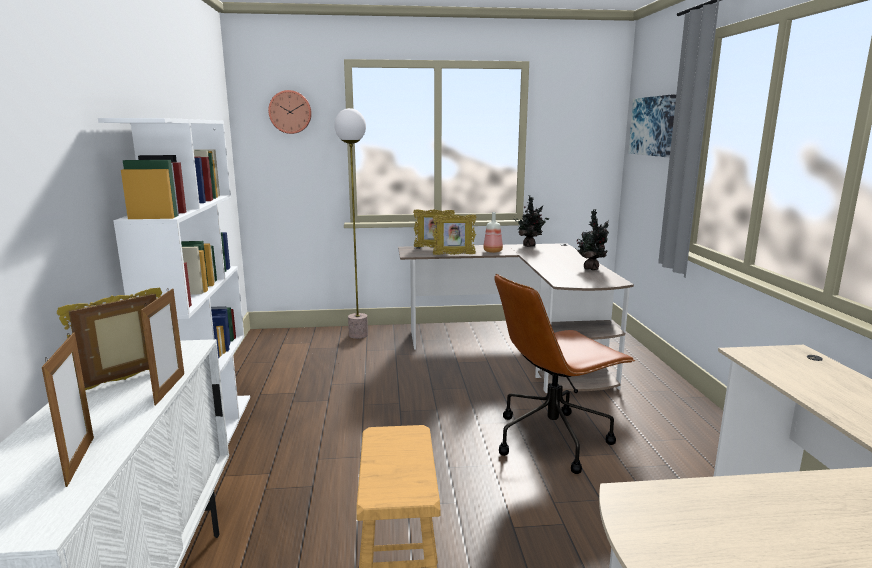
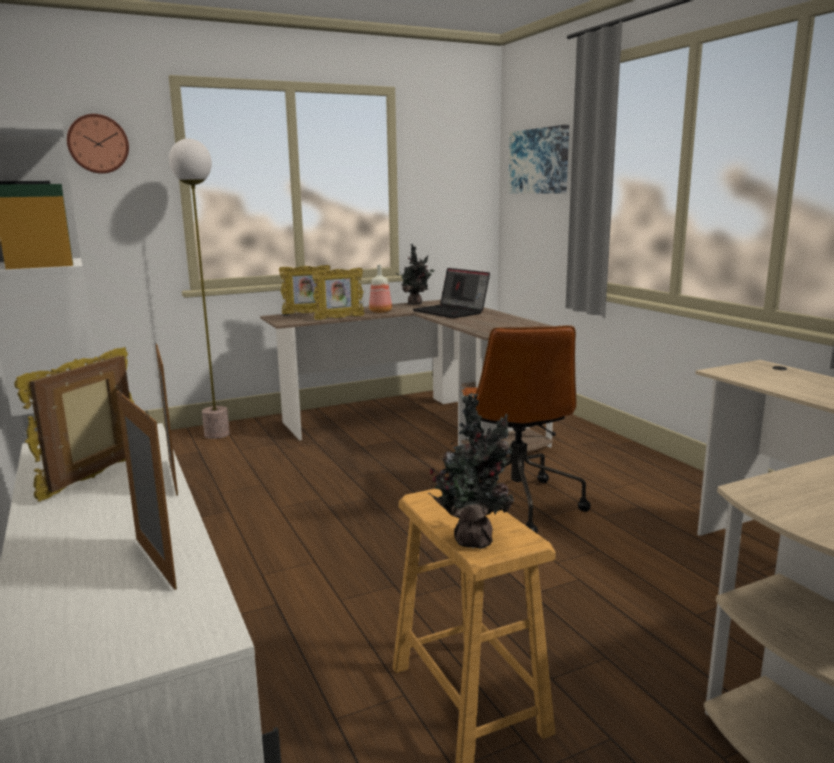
camera: 20 degrees left, 0 degrees up
brown office chair [494,273,635,474] -> brown office chair turned 45 degrees counterclockwise [462,325,591,533]
potted plant [575,209,609,270] -> potted plant moved to [428,392,514,549]
none -> laptop [413,268,490,318]

